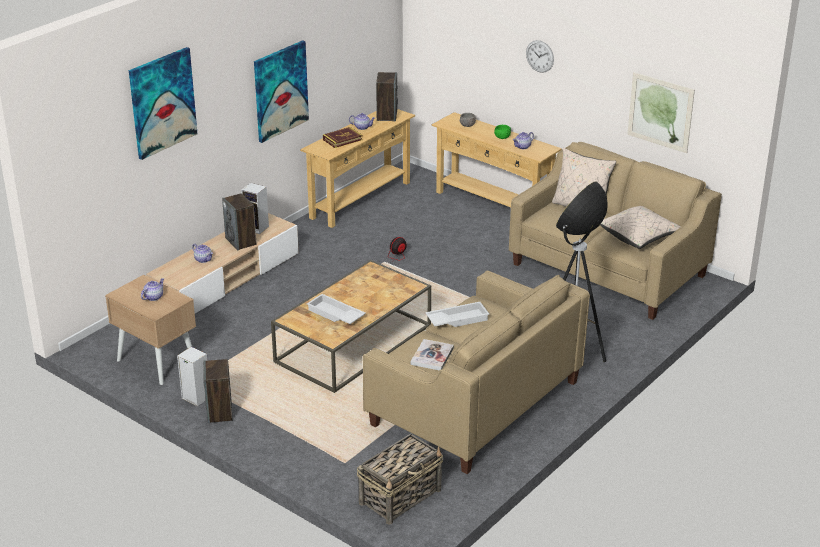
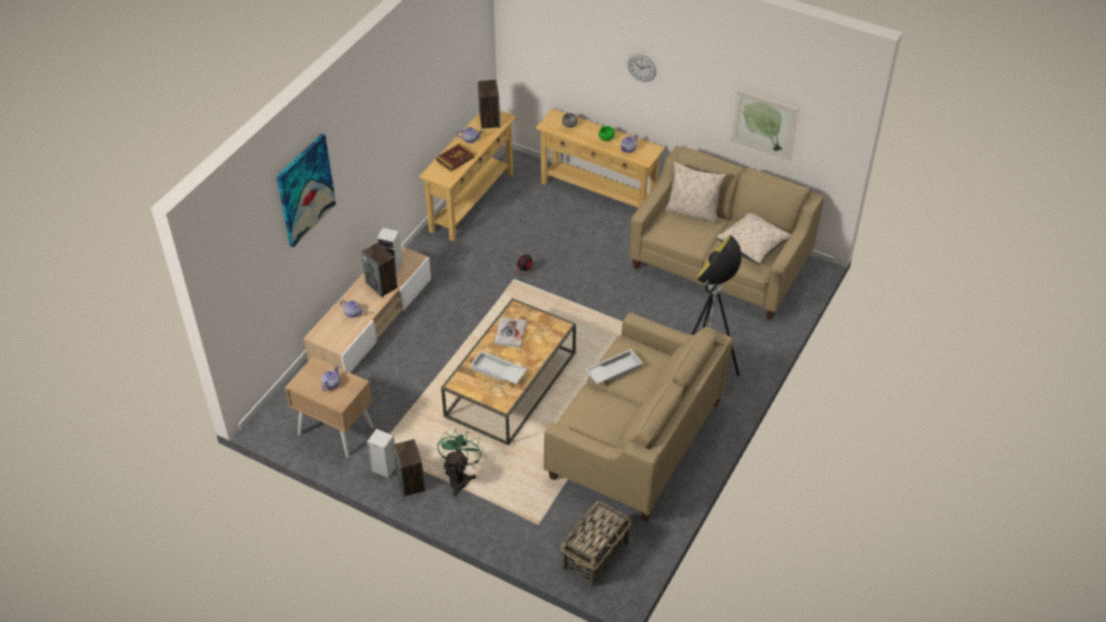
camera: 10 degrees left, 15 degrees up
picture [254,40,309,143] -> none
book [411,339,454,371] -> book moved to [494,317,527,348]
none -> green fan [437,429,483,497]

